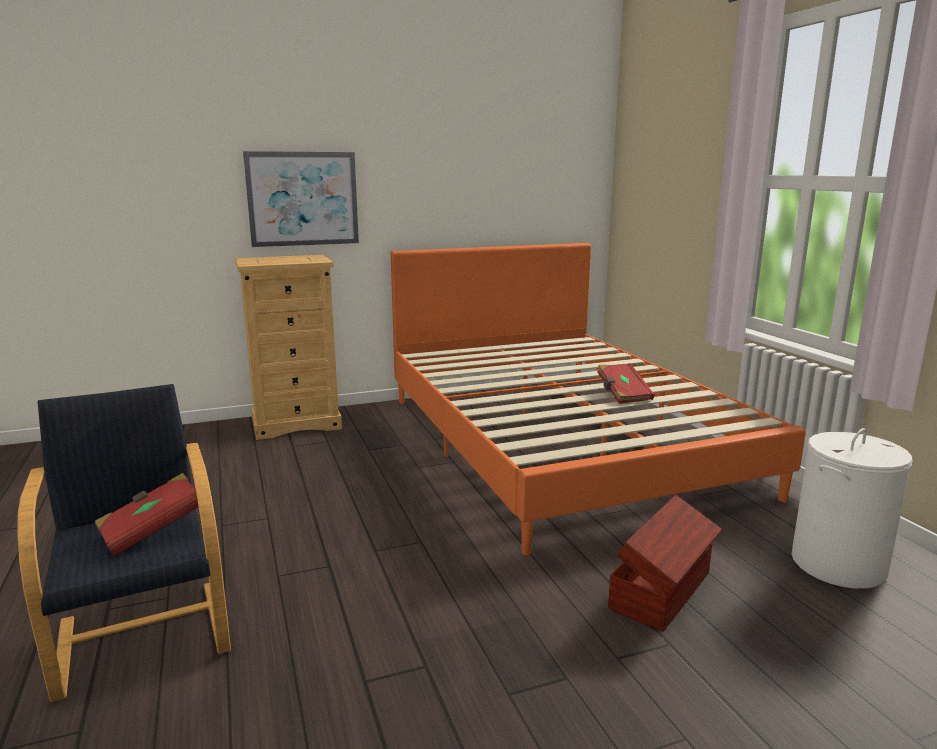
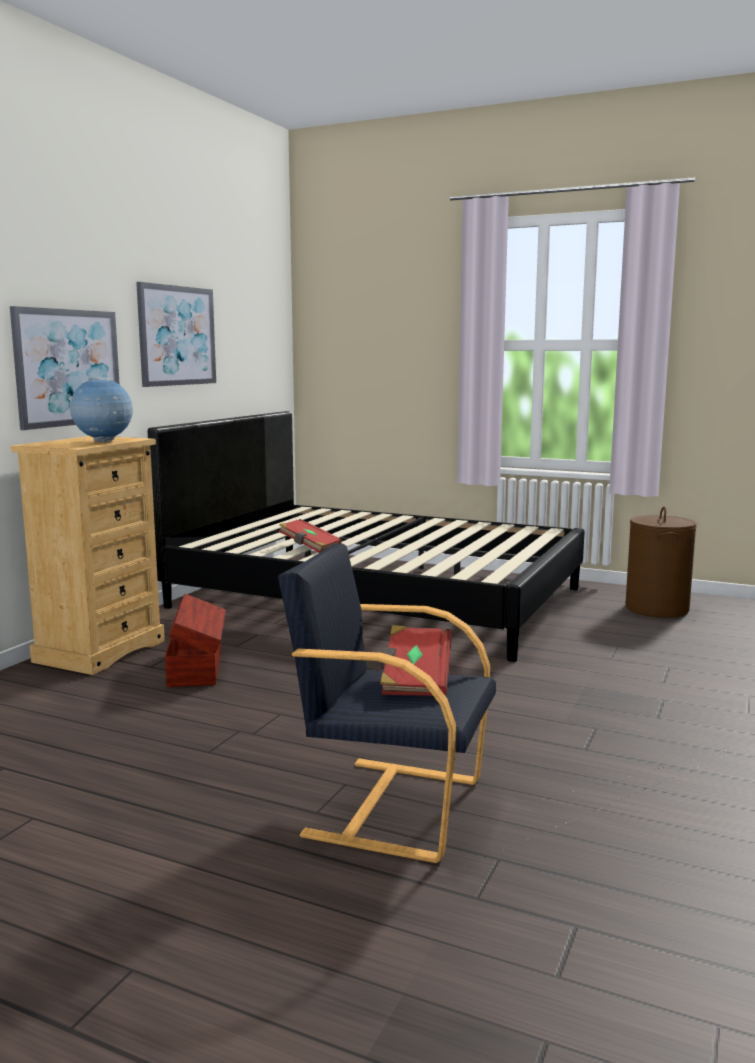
camera: 45 degrees left, 5 degrees down
orange bed [391,243,806,556] -> black bed [148,411,585,662]
red book [597,363,655,404] -> red book moved to [278,519,342,553]
brown storage box [608,495,722,632] -> brown storage box moved to [165,594,226,687]
white laundry basket [791,428,913,589] -> brown laundry basket [625,507,697,618]
none -> globe [70,377,133,442]
none -> picture [136,282,216,387]

